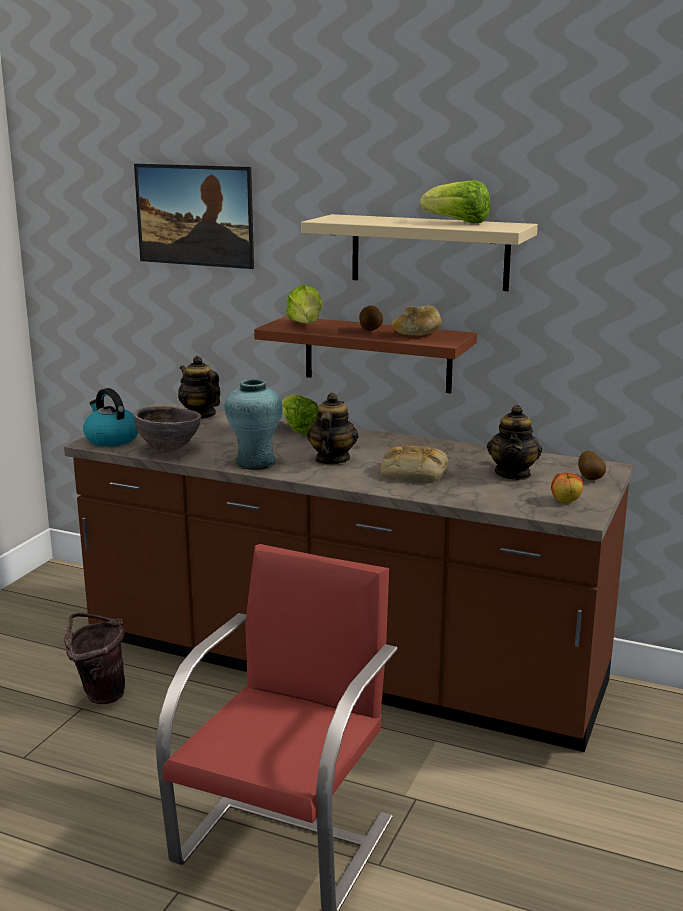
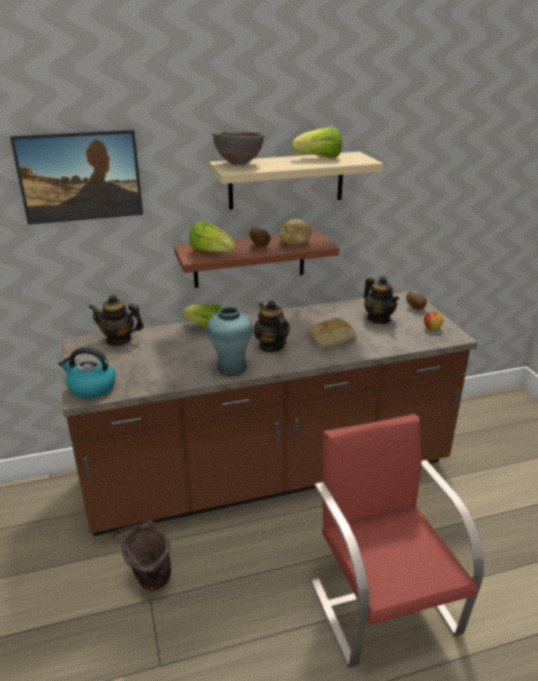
camera: 40 degrees left, 10 degrees up
brown bowl [133,406,201,452] -> brown bowl moved to [212,131,265,165]

